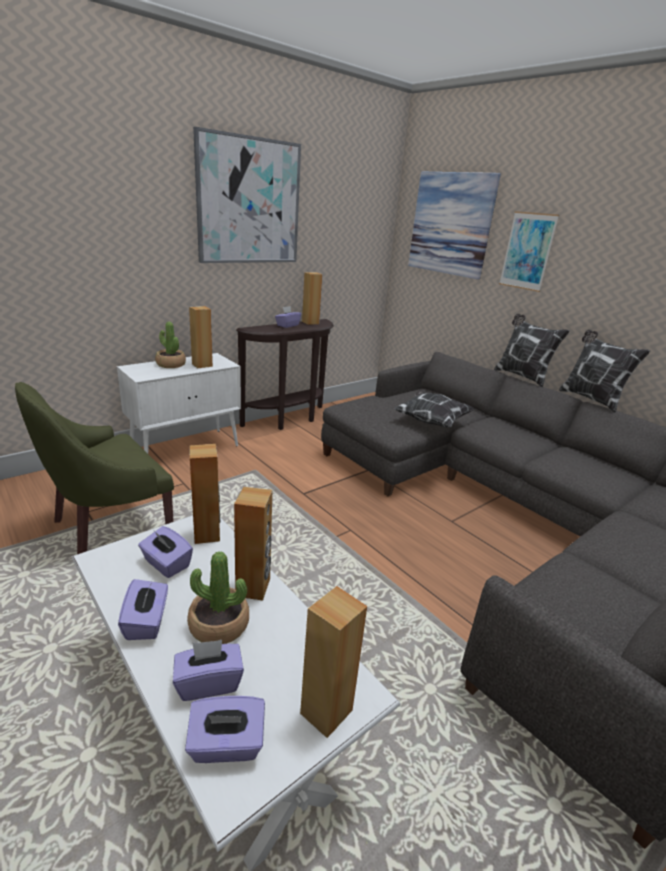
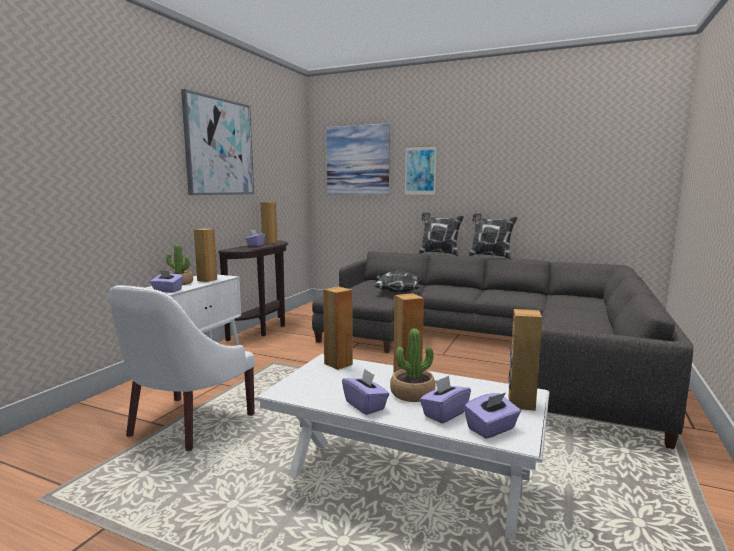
camera: 25 degrees left, 15 degrees down
green armchair [15,382,174,554] -> white armchair [109,285,255,451]
purple tissue box [138,526,193,578] -> purple tissue box moved to [150,270,183,292]

